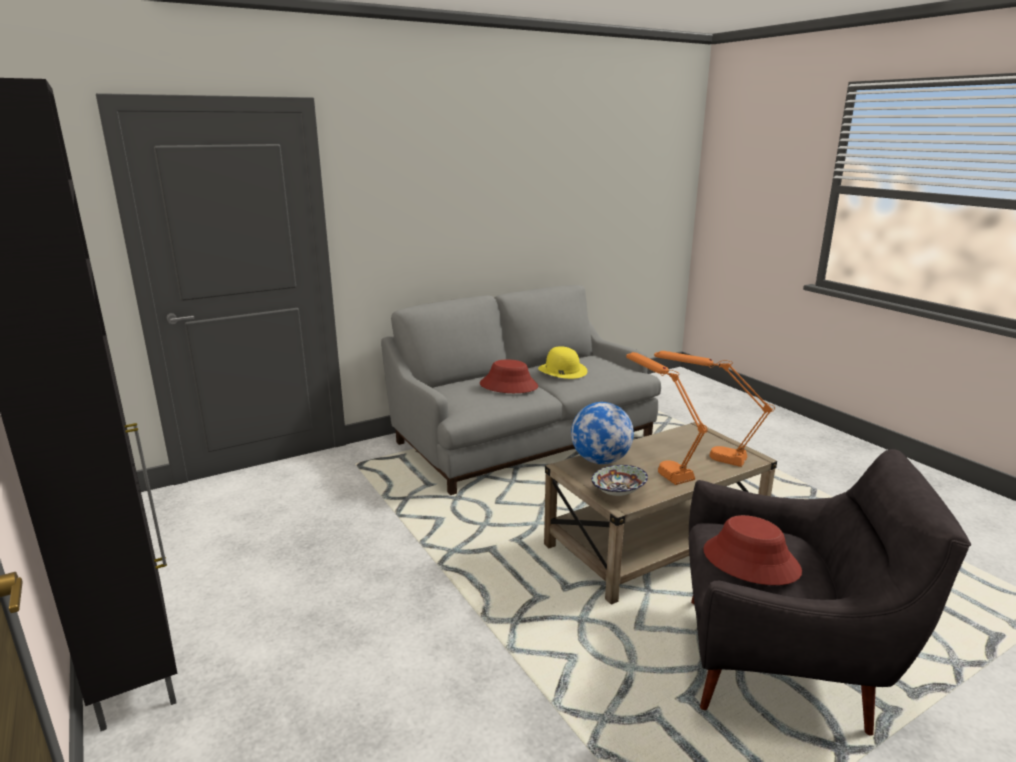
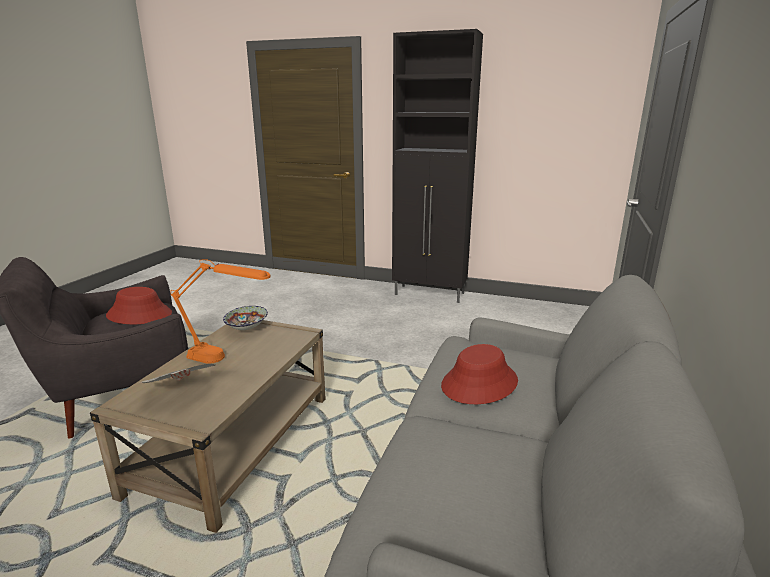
camera: 140 degrees right, 0 degrees up
yellow hat [538,346,587,379] -> none
globe [571,402,634,464] -> none
orange table lamp [654,351,775,467] -> newspaper [139,364,215,383]

